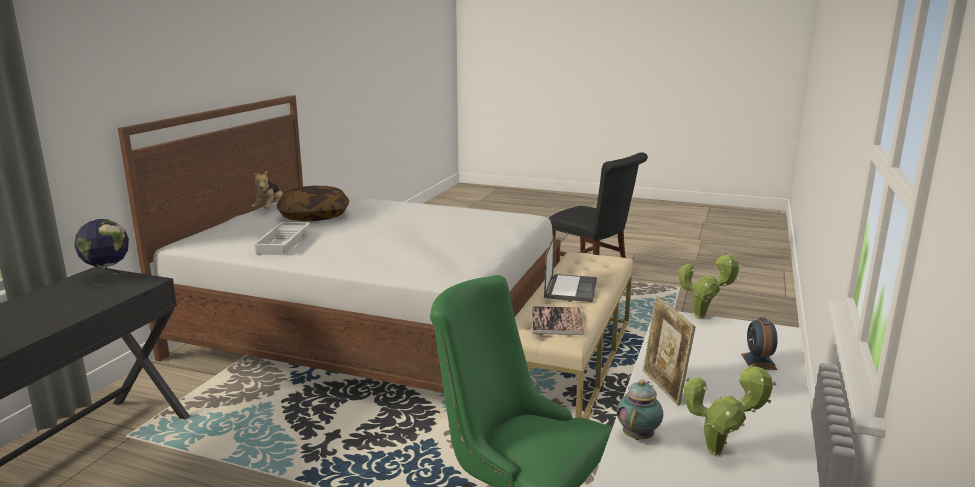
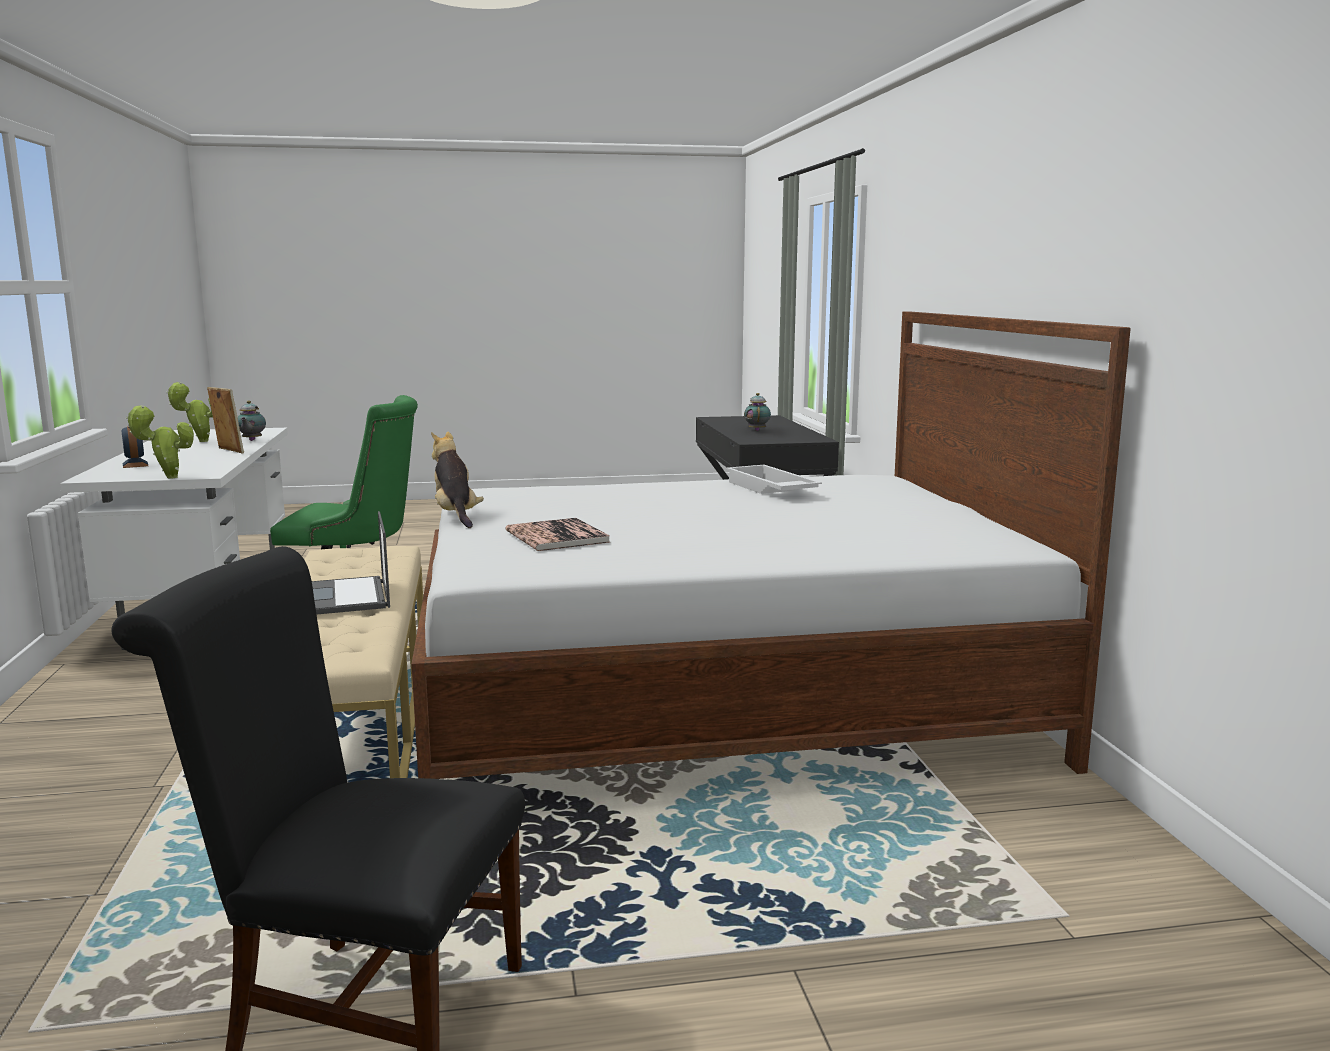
camera: 150 degrees right, 5 degrees down
globe [74,219,129,286] -> none
plush toy [252,171,283,209] -> plush toy moved to [431,431,484,528]
pillow [277,186,349,221] -> none
book [532,306,584,335] -> book moved to [505,518,610,551]
none -> teapot [744,393,771,431]

